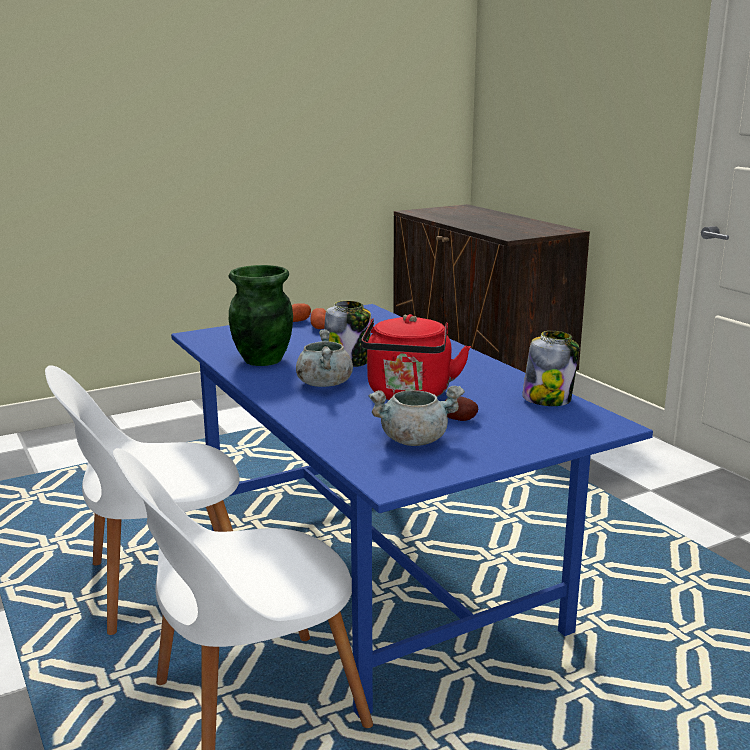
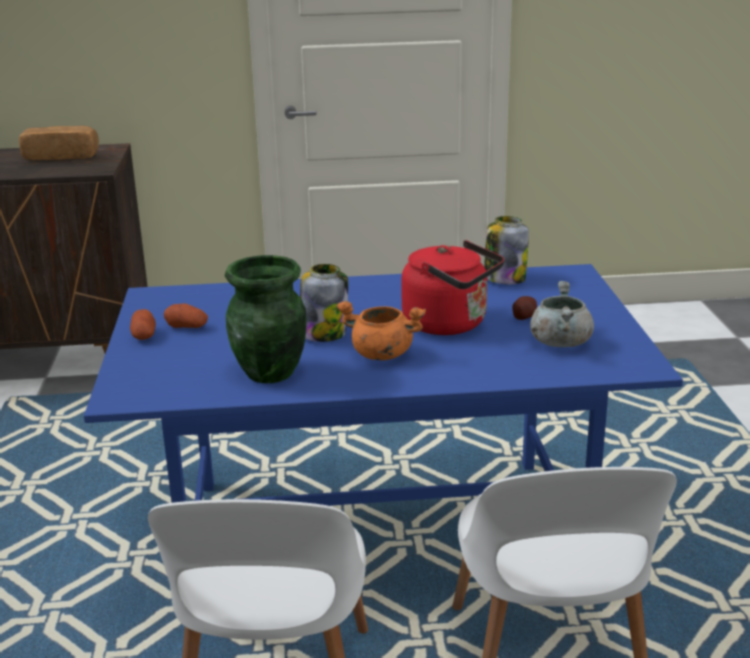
camera: 65 degrees left, 5 degrees up
grey cooking pot [296,329,353,387] -> orange cooking pot [336,301,426,360]
none -> bread [19,126,99,160]

